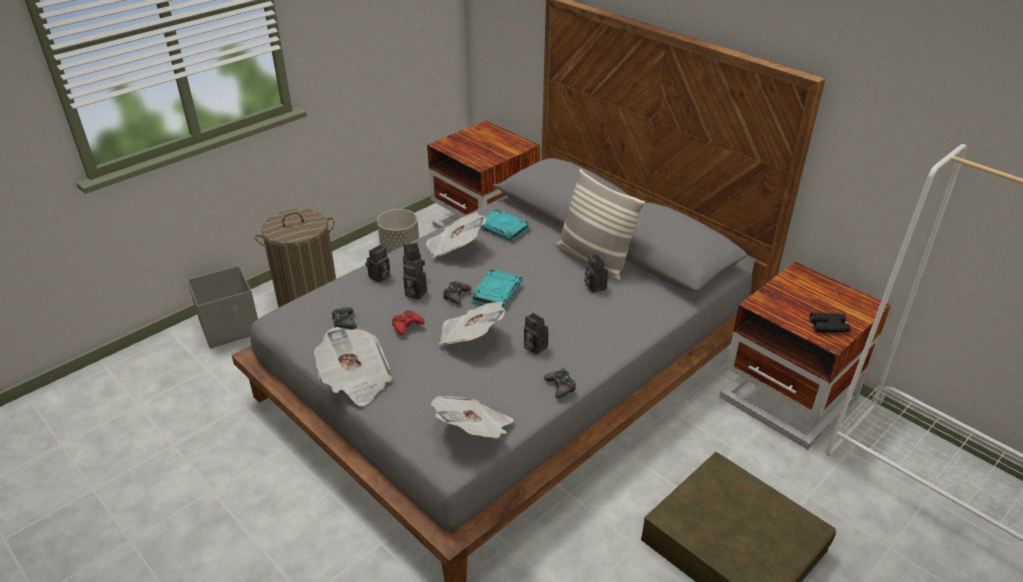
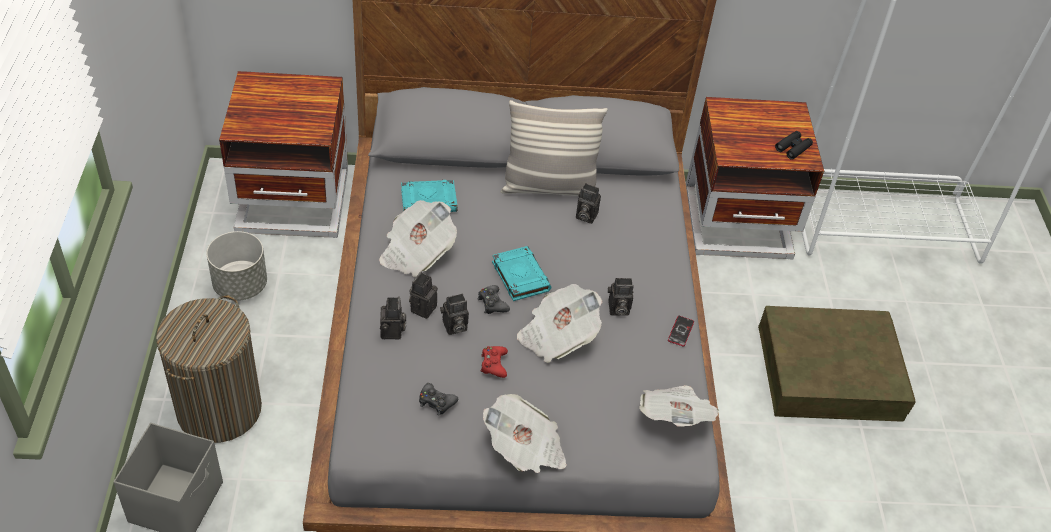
camera: 50 degrees left, 10 degrees up
black game controller [544,368,576,399] -> phone [668,316,694,346]

